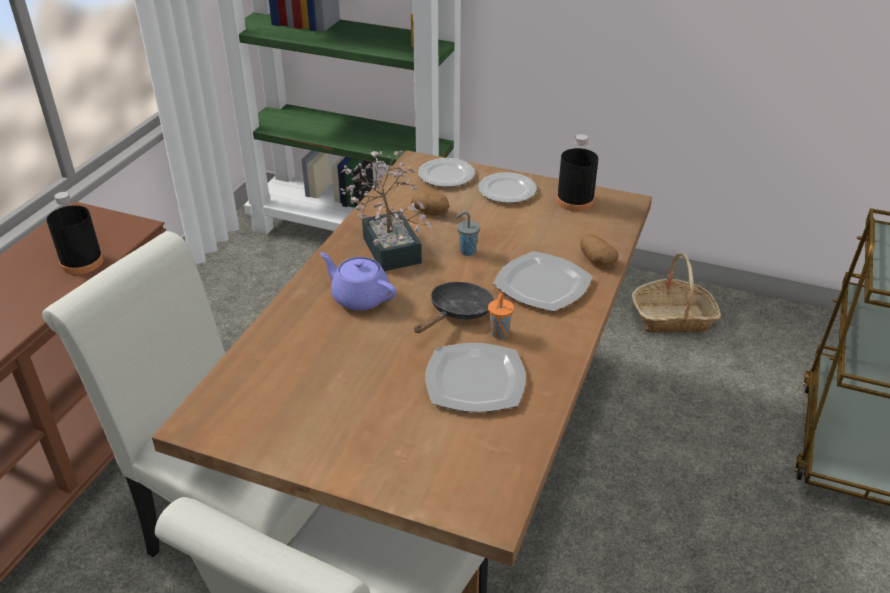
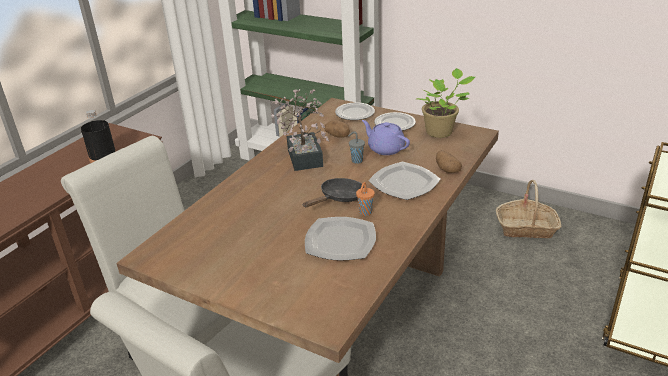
camera: 10 degrees right, 5 degrees down
purple teapot [320,253,396,311] -> purple teapot moved to [362,120,410,155]
black bottle [557,134,599,212] -> potted plant [416,68,475,138]

